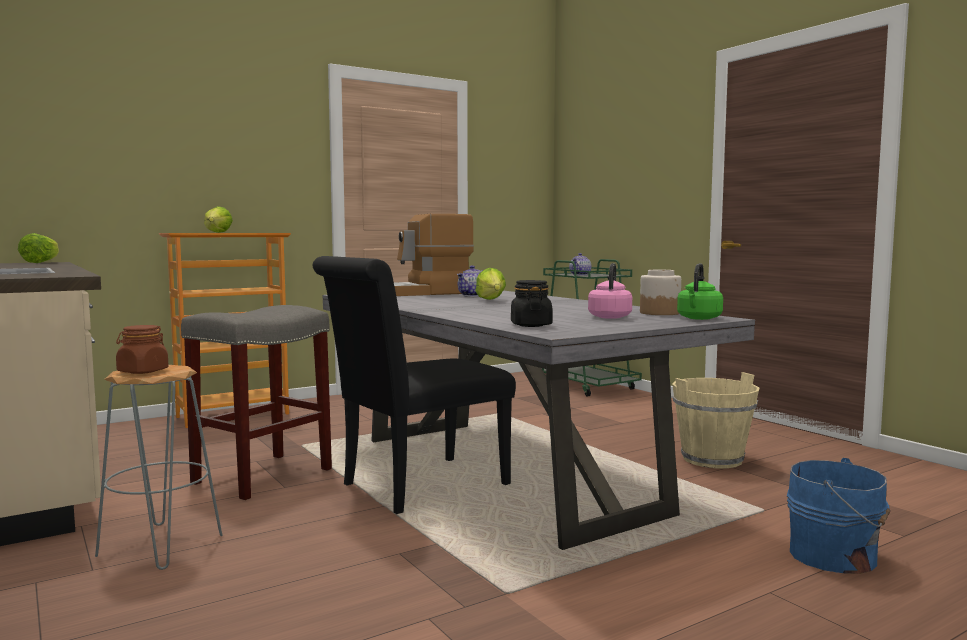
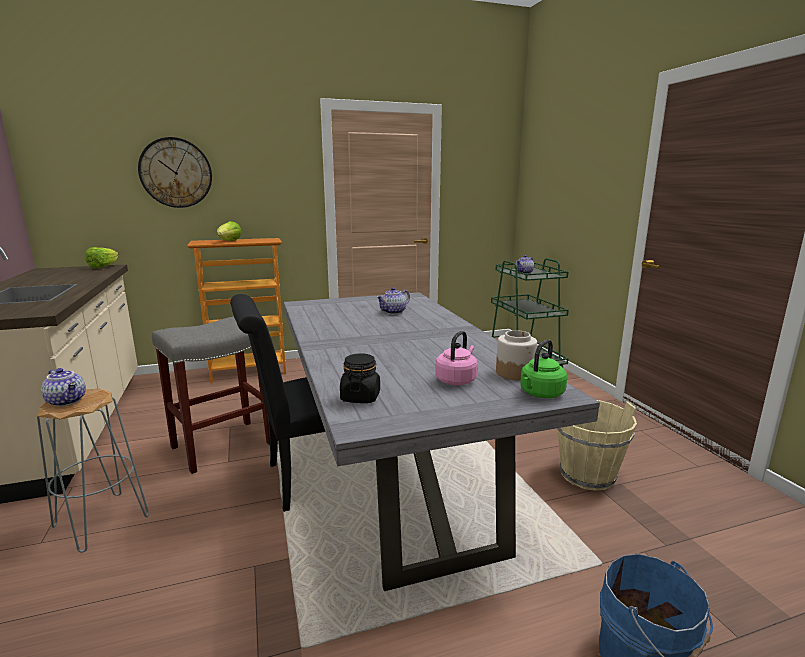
camera: 15 degrees right, 10 degrees up
brown jar [116,325,169,374] -> teapot [41,368,86,407]
coffee machine [394,214,474,296] -> none
lettuce [476,268,506,300] -> none
none -> wall clock [138,137,212,208]

